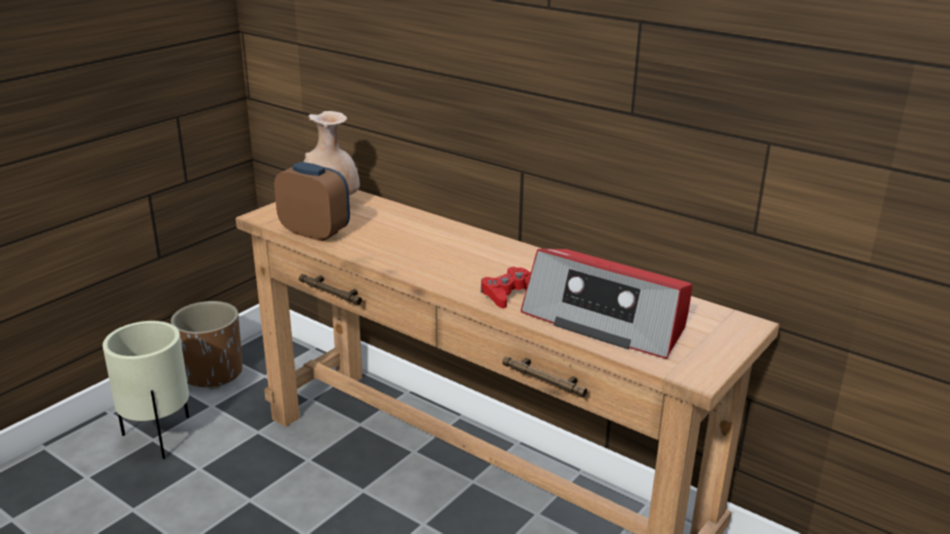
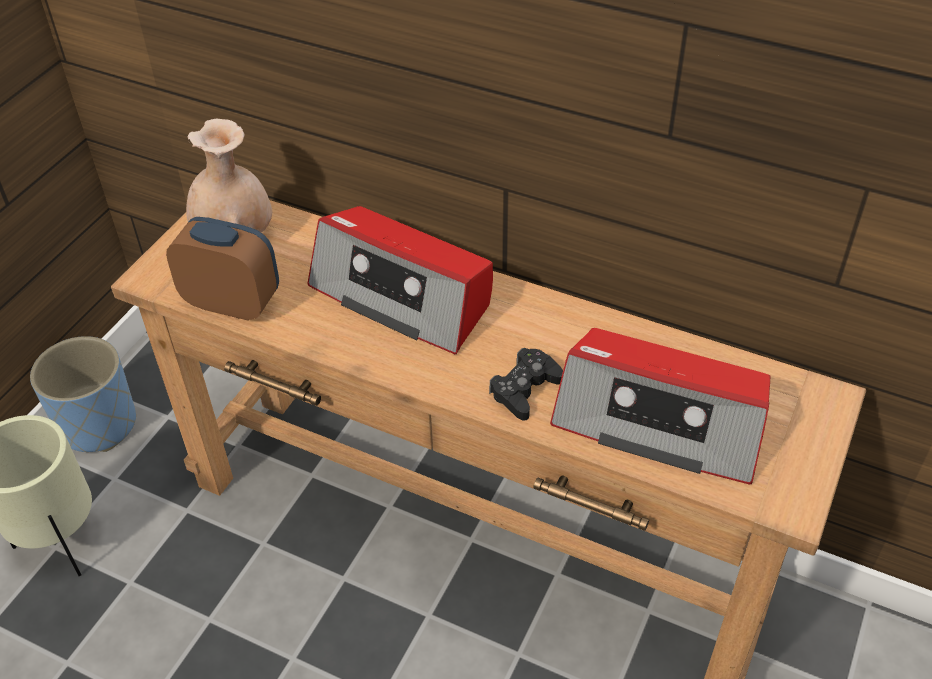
camera: 10 degrees left, 20 degrees up
brown planter [171,301,242,390] -> blue planter [30,336,136,452]
red game controller [481,267,531,309] -> black game controller [489,348,563,420]
none -> radio [307,206,493,354]

